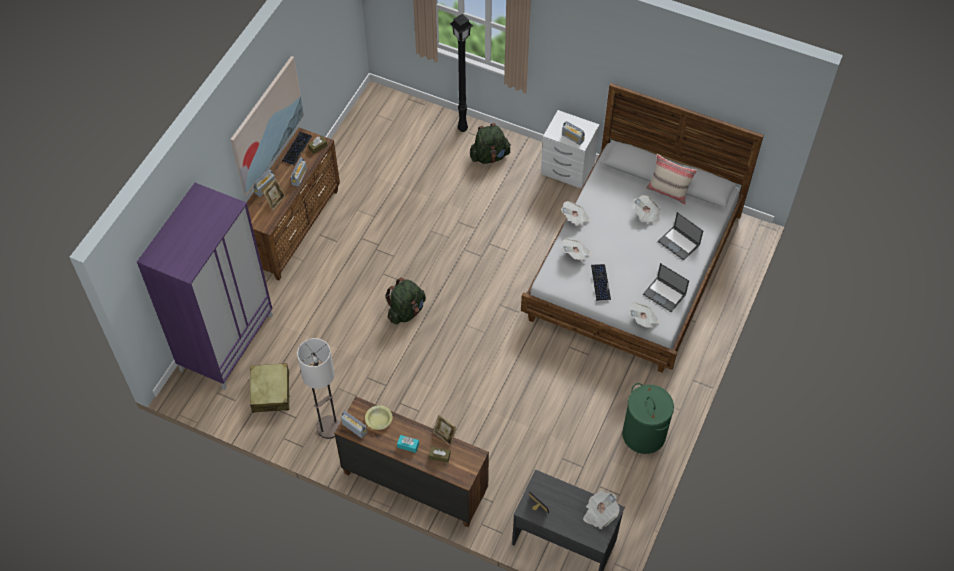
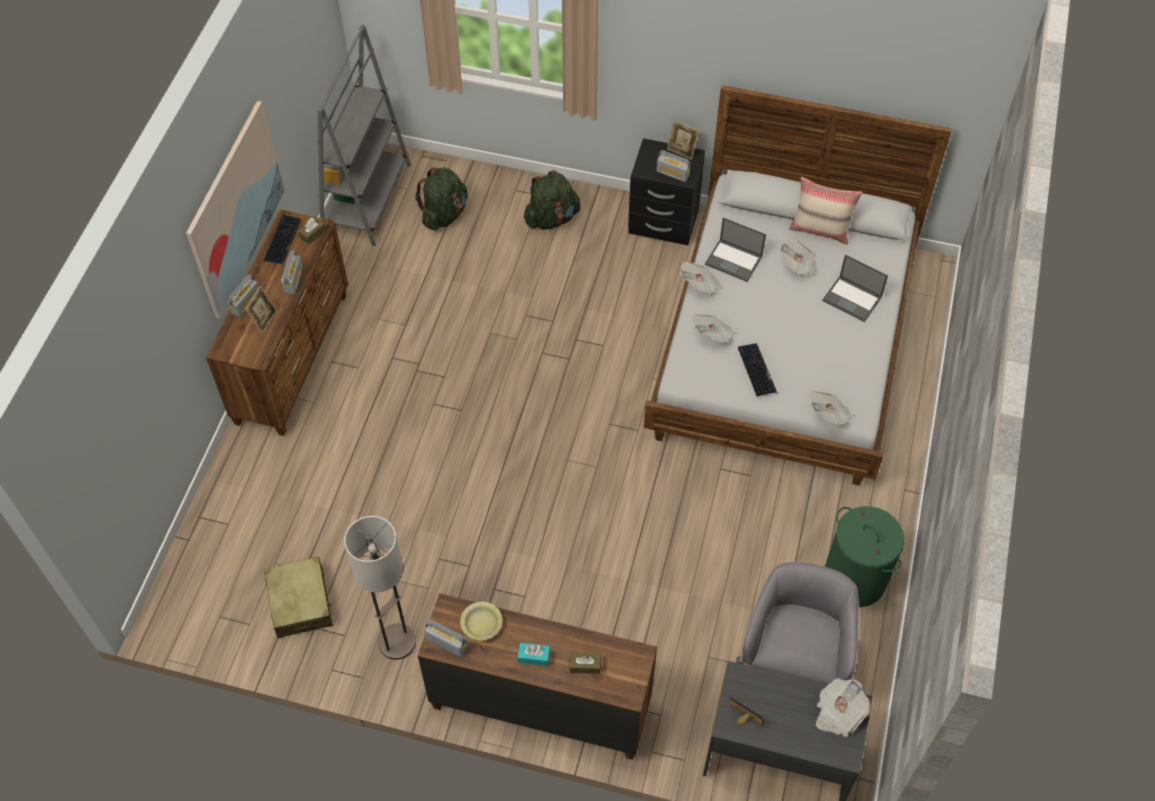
camera: 10 degrees left, 0 degrees up
purple wardrobe [137,183,273,390] -> none
green backpack [385,278,426,324] -> green backpack moved to [415,167,468,230]
picture frame [433,414,457,446] -> picture frame moved to [667,120,699,160]
black floor lamp [450,14,473,132] -> none
white nightstand [541,110,599,189] -> black nightstand [628,138,705,246]
laptop [643,263,689,312] -> laptop moved to [705,218,766,282]
none -> grey bookcase [317,25,411,246]
none -> grey office chair [736,562,859,685]

